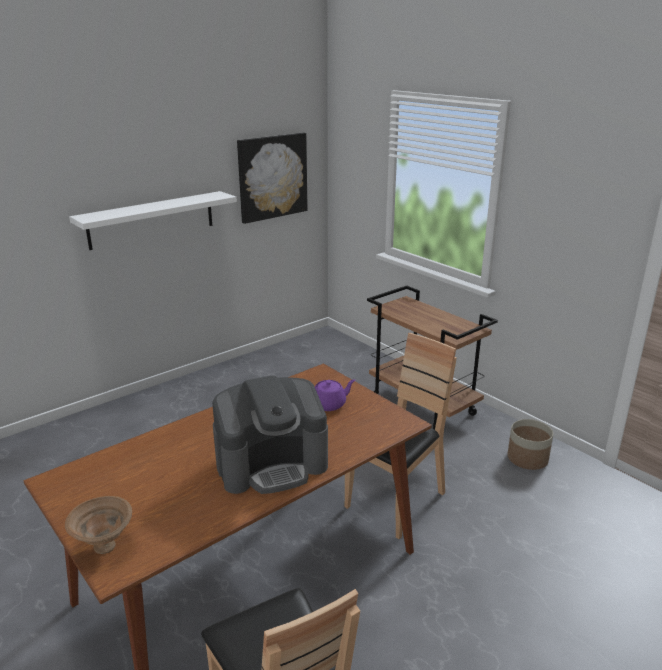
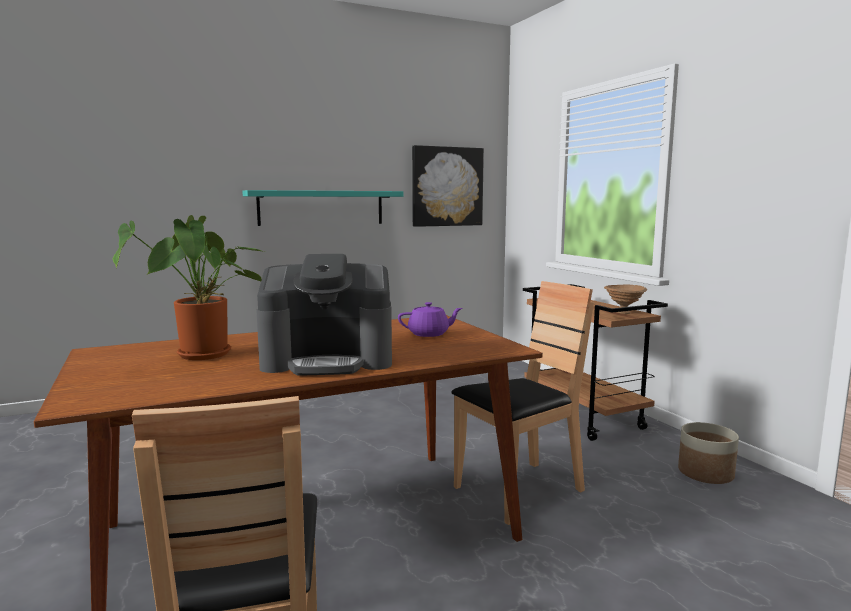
camera: 15 degrees right, 15 degrees down
brown bowl [65,496,132,554] -> brown bowl moved to [604,285,647,314]
white shelf [69,191,237,250] -> turquoise shelf [242,190,403,226]
none -> potted plant [112,215,264,360]

